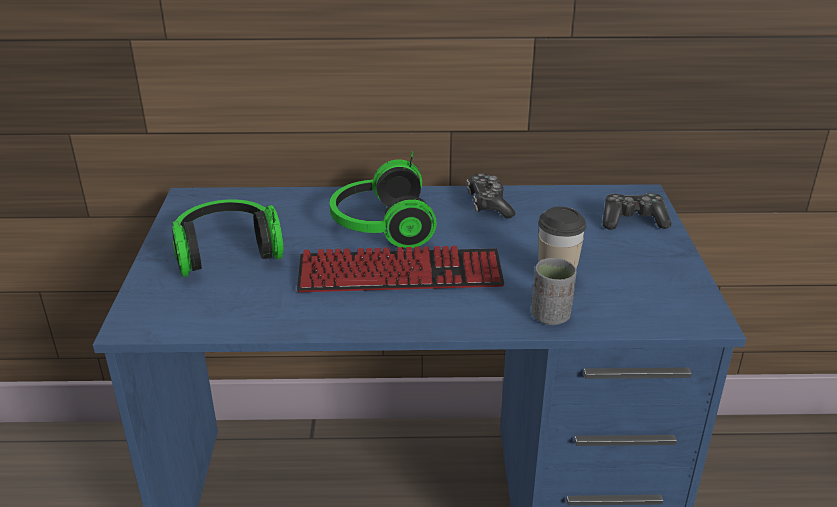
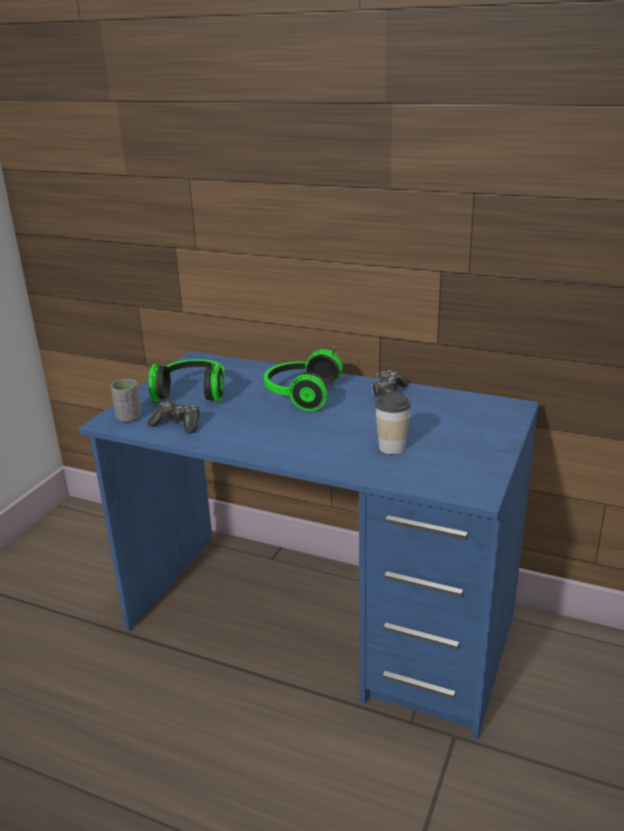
camera: 25 degrees right, 5 degrees down
keyboard [297,246,504,292] -> none
grey cup [531,258,577,325] -> grey cup moved to [111,379,142,422]
game controller [603,193,671,230] -> game controller moved to [148,401,200,433]

